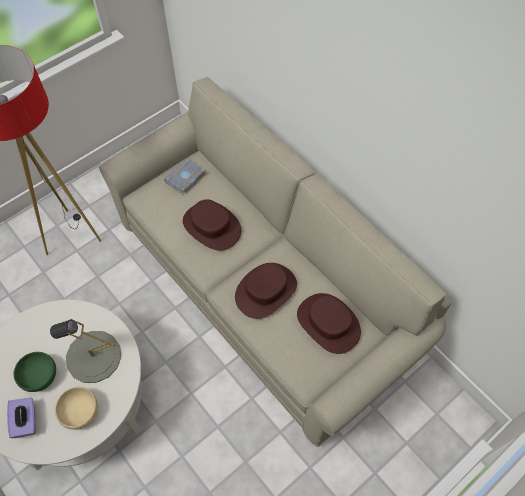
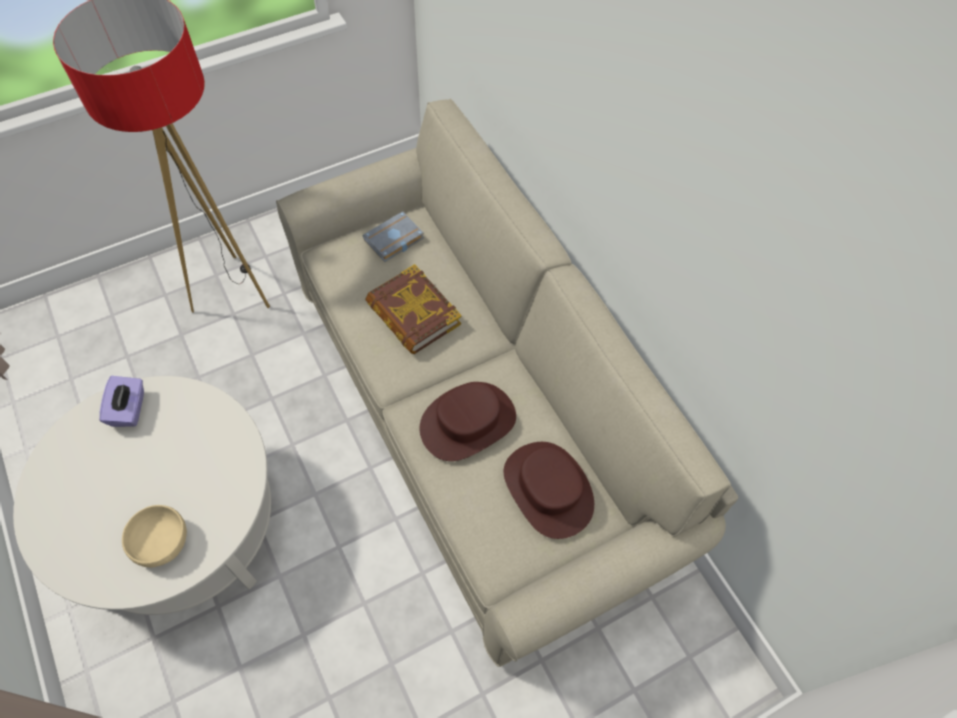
camera: 10 degrees right, 0 degrees up
purple tissue box [7,398,36,438] -> purple tissue box moved to [99,376,144,427]
green bowl [13,352,56,392] -> none
grey table lamp [50,319,121,383] -> none
brown hat [183,199,241,251] -> book [365,264,462,354]

